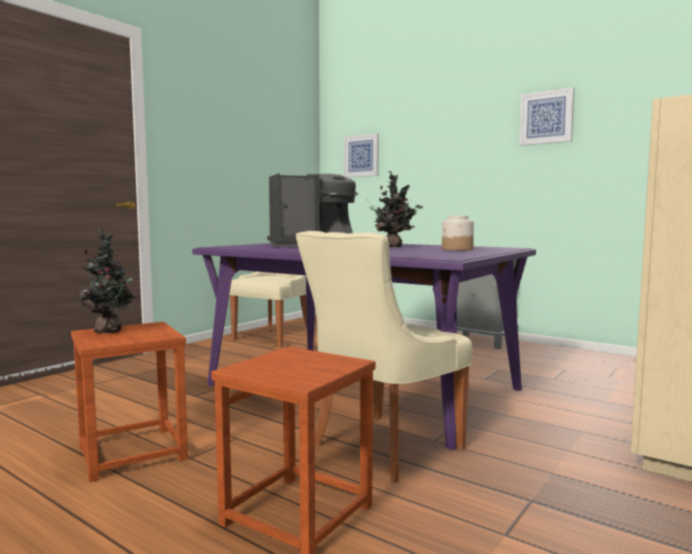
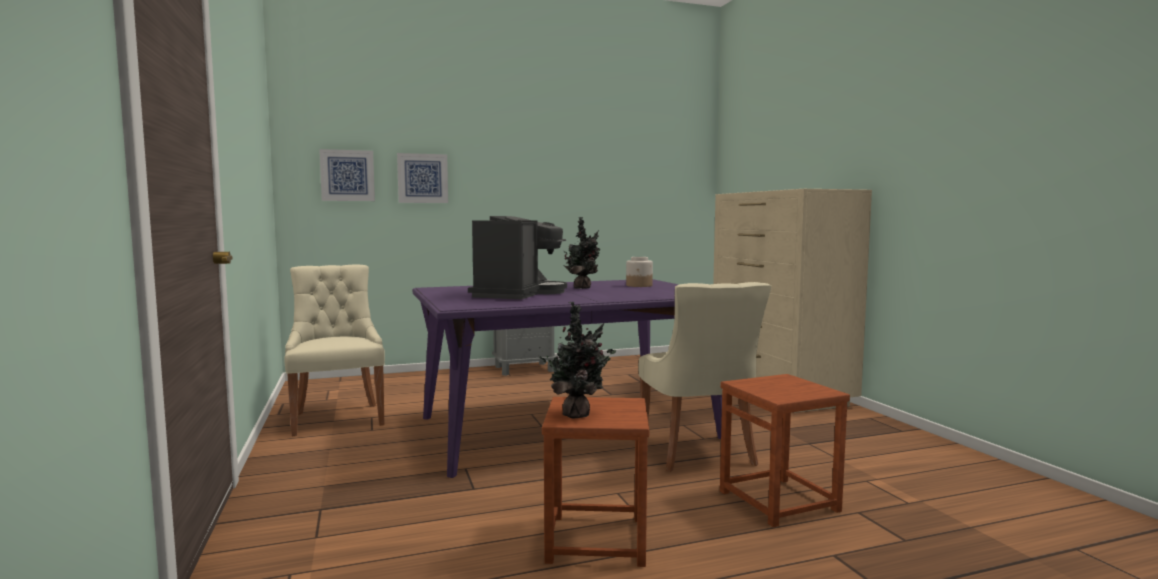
camera: 55 degrees left, 0 degrees up
picture [519,87,574,146] -> picture moved to [397,153,448,203]

